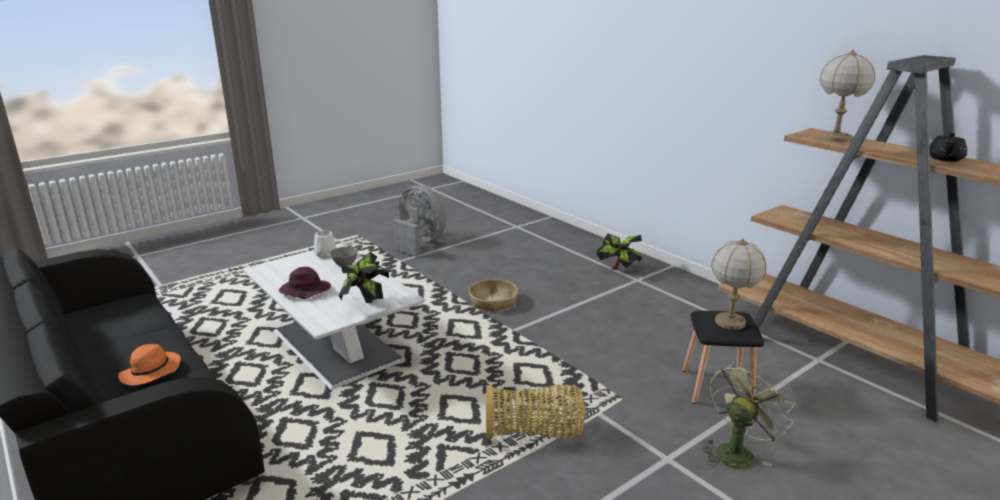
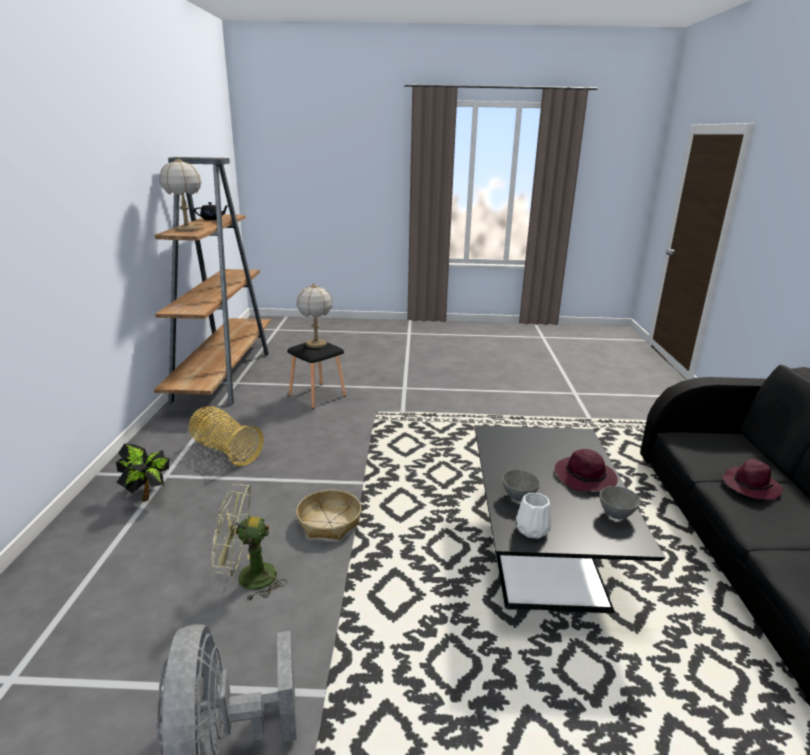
camera: 140 degrees left, 0 degrees up
orange hat [118,344,181,385] -> purple hat [722,459,783,500]
white coffee table [243,243,425,390] -> black coffee table [474,425,665,613]
potted plant [339,252,389,303] -> none
basket [486,384,585,439] -> basket moved to [189,406,264,466]
green fan [702,361,795,469] -> green fan moved to [212,484,287,602]
none -> grey bowl [600,486,641,519]

